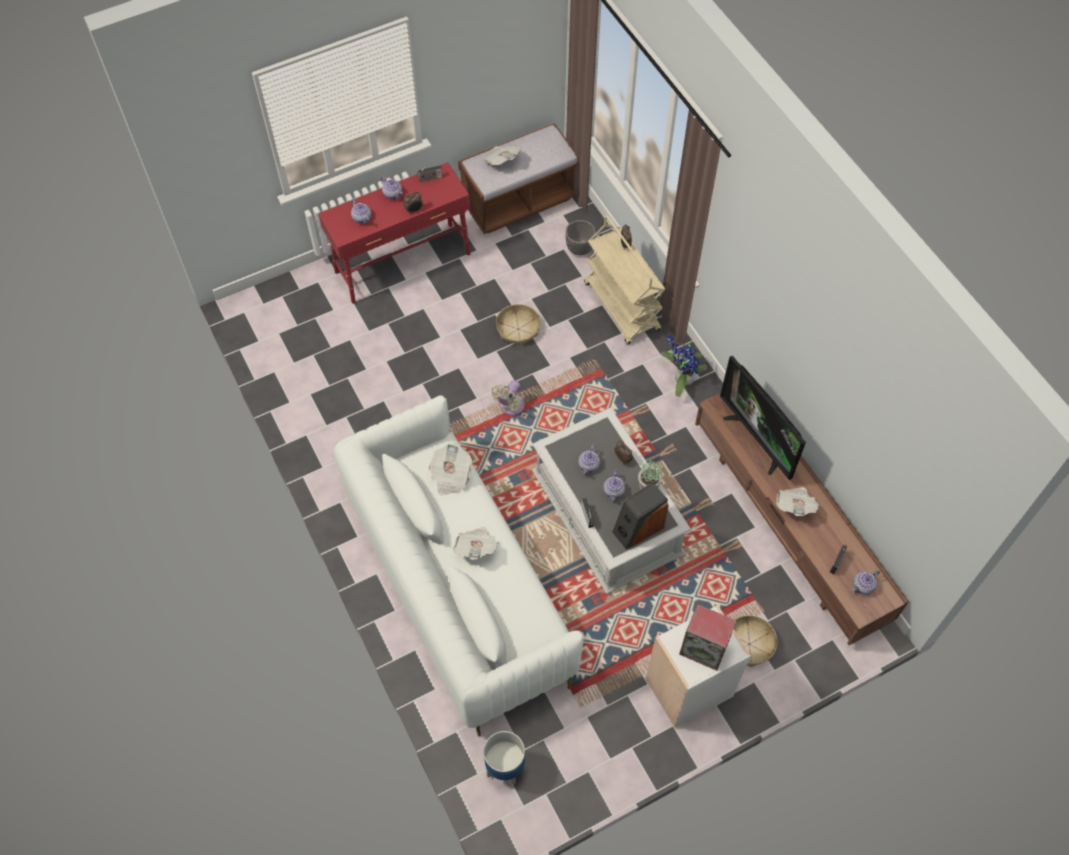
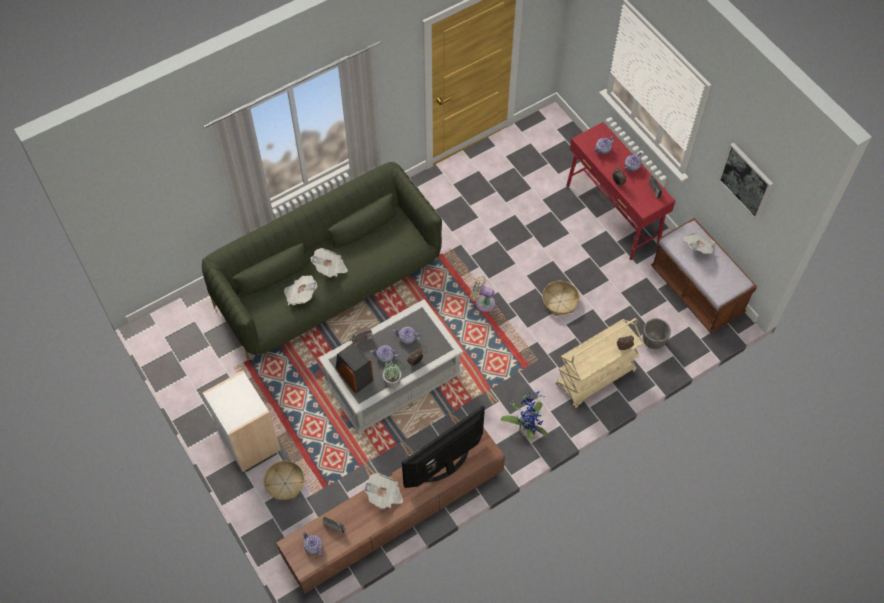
camera: 85 degrees right, 0 degrees up
white sofa [334,395,584,736] -> green sofa [202,162,442,361]
newspaper [429,443,473,496] -> newspaper moved to [284,275,317,305]
planter [484,731,525,785] -> none
speaker [679,604,737,671] -> none
none -> picture [718,143,773,220]

